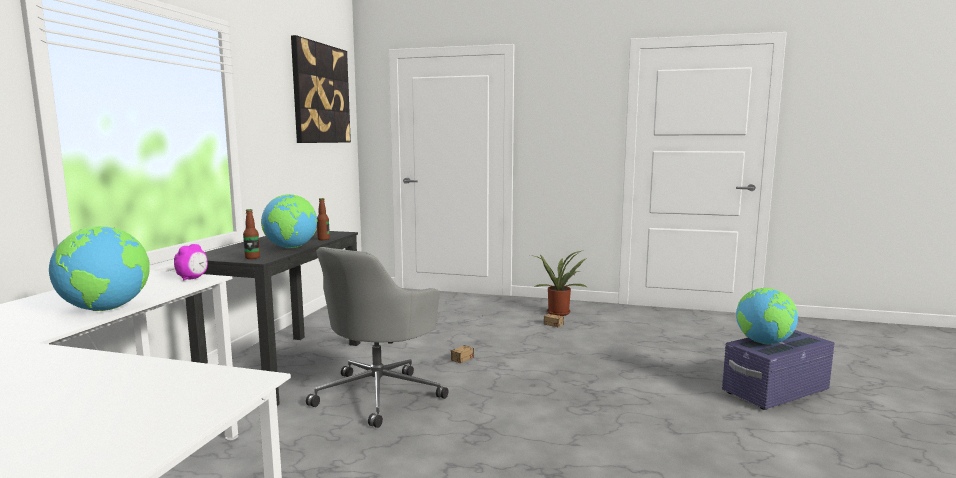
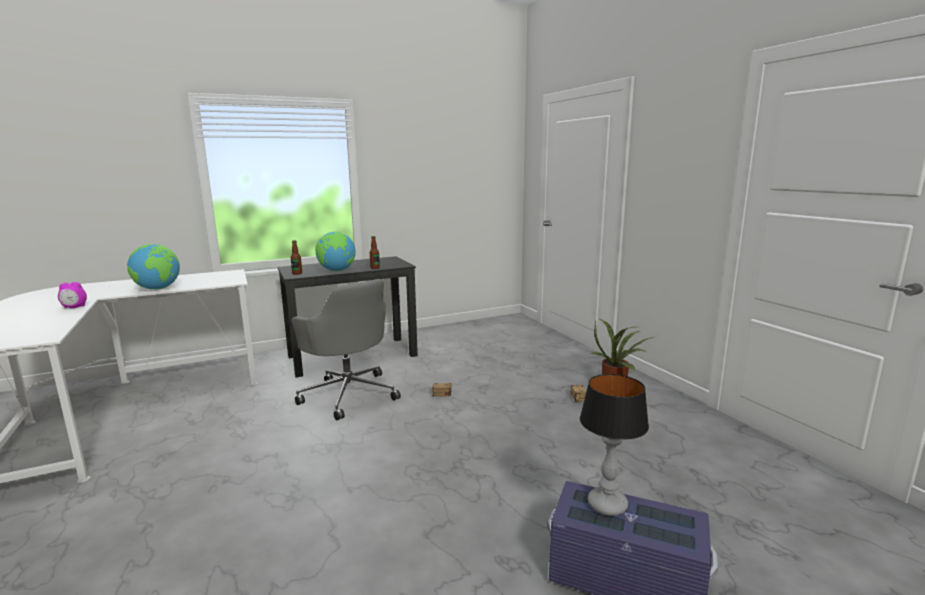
camera: 50 degrees right, 5 degrees up
alarm clock [174,244,208,281] -> alarm clock moved to [58,282,87,308]
picture [291,35,351,143] -> none
grey office chair [306,247,448,428] -> grey office chair turned 120 degrees counterclockwise [292,279,401,420]
globe [736,288,798,344] -> table lamp [580,374,649,516]

